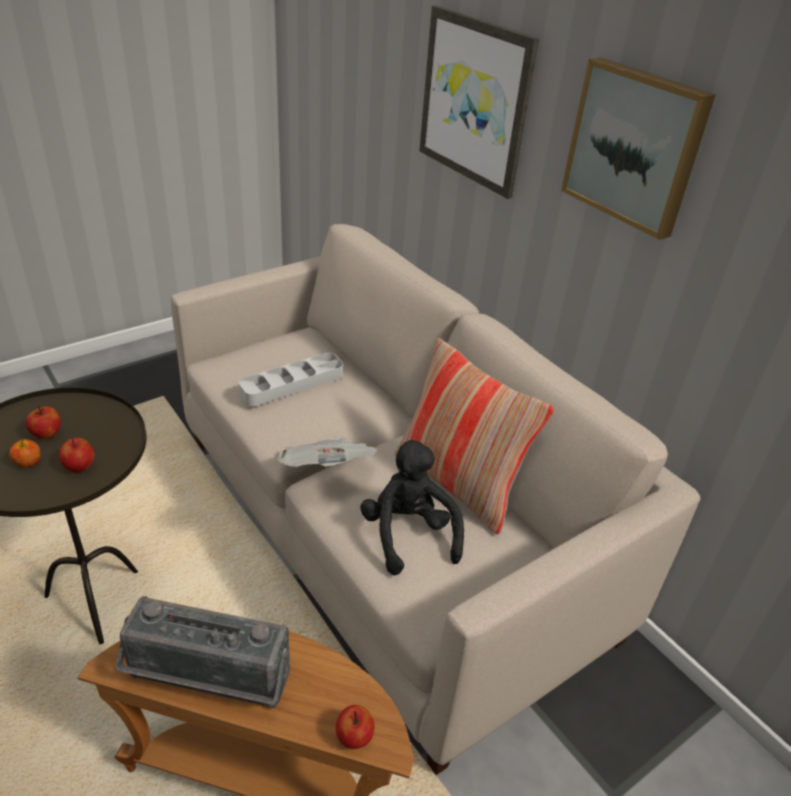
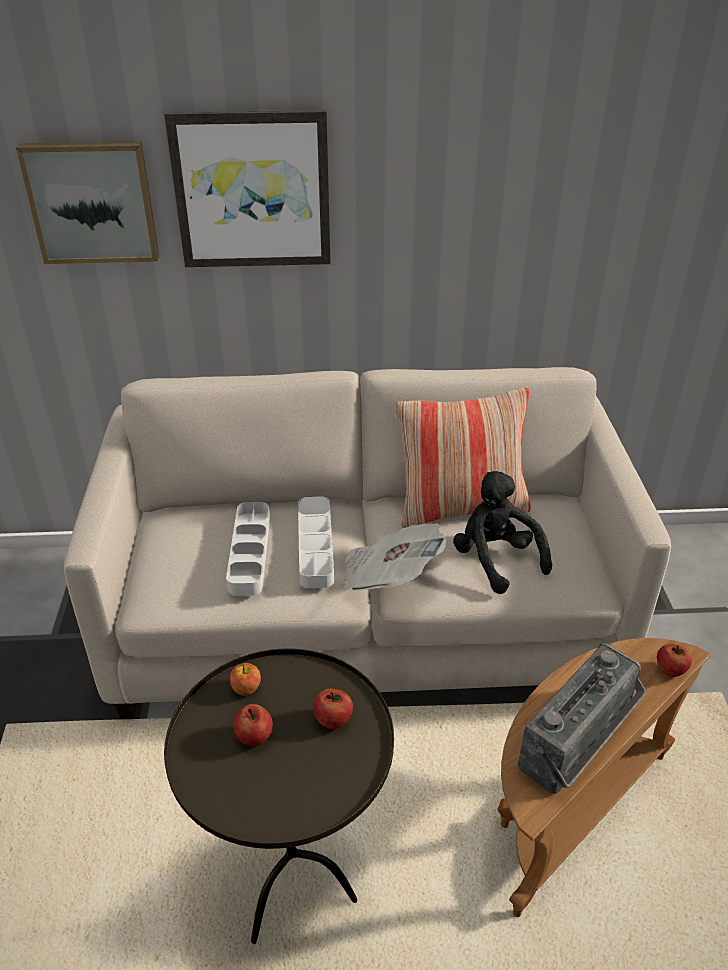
camera: 55 degrees left, 0 degrees up
apple [9,439,41,468] -> apple moved to [230,663,261,696]
black plush toy [360,439,464,575] -> black plush toy turned 45 degrees clockwise [453,471,552,594]
picture [561,57,716,240] -> picture moved to [16,141,159,264]
none -> grey tray [298,496,334,589]

